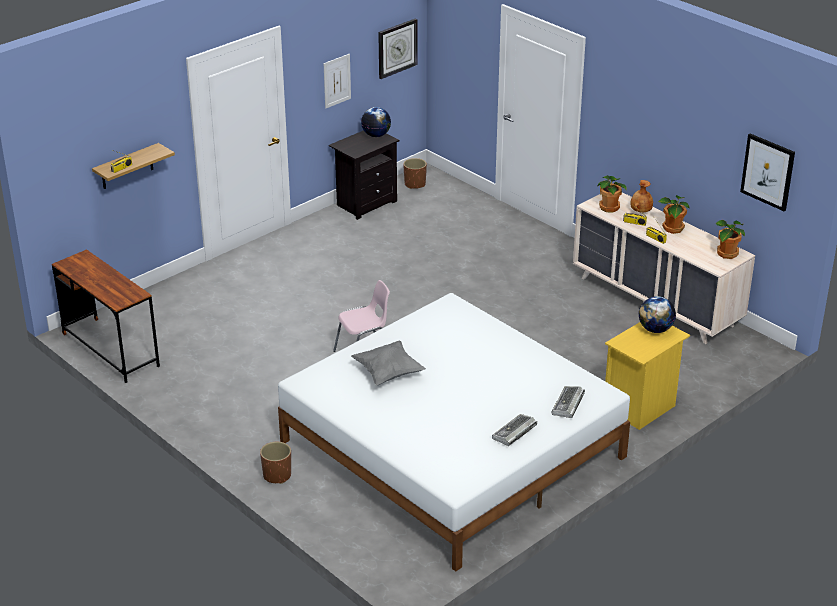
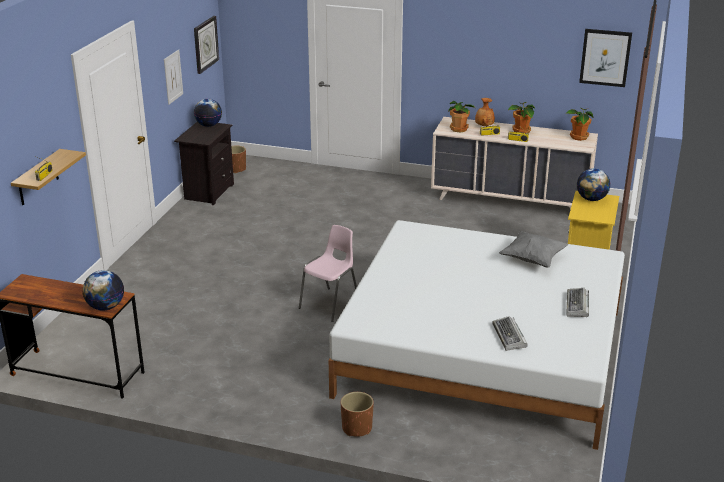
camera: 30 degrees left, 5 degrees down
grey pillow [351,341,426,386] -> grey pillow moved to [499,231,569,268]
keyboard [552,386,585,418] -> keyboard moved to [493,316,528,351]
none -> globe [83,270,124,311]

